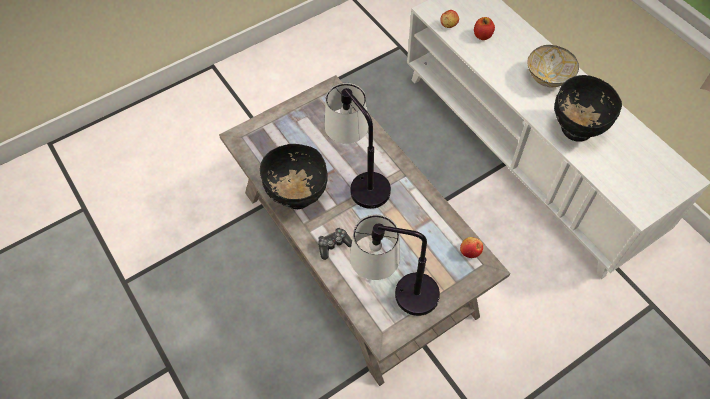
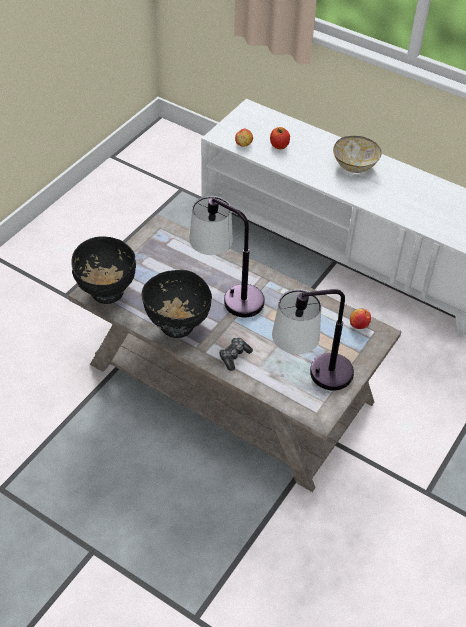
camera: 25 degrees left, 10 degrees down
black bowl [554,75,622,142] -> black bowl moved to [71,236,136,304]

